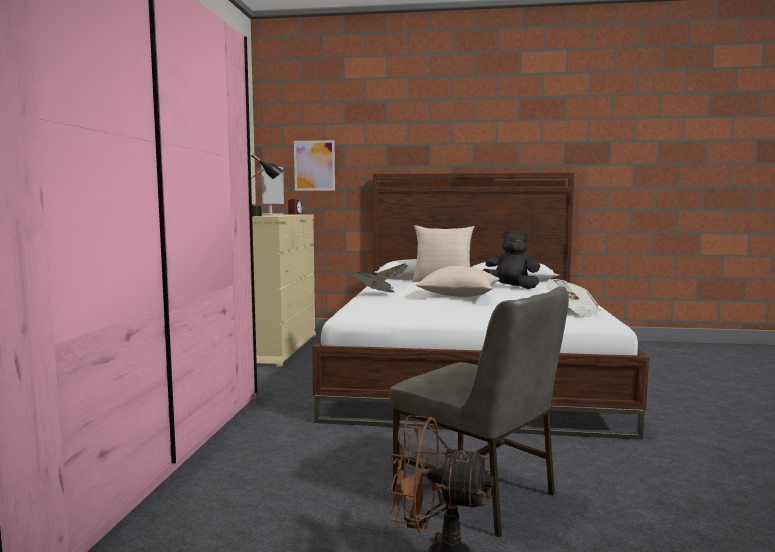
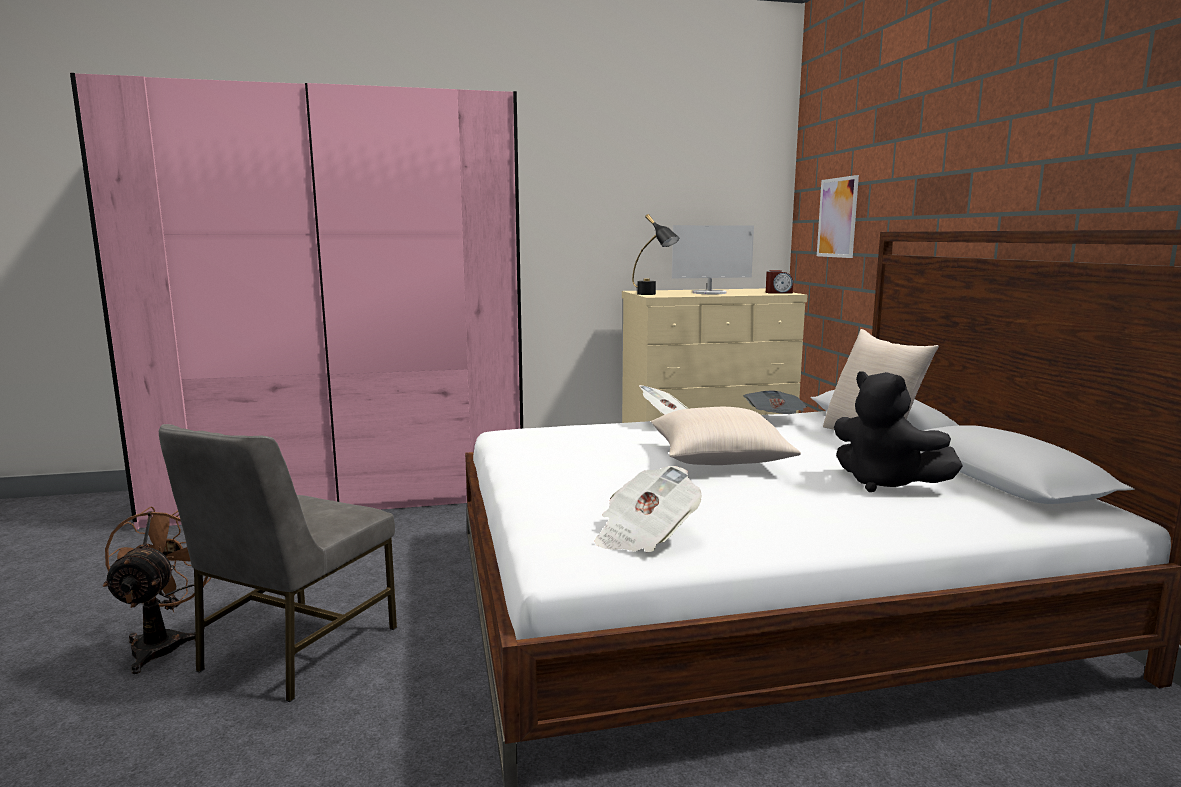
camera: 70 degrees right, 5 degrees up
black plush toy [483,231,540,289] -> black plush toy turned 135 degrees clockwise [834,371,963,492]

